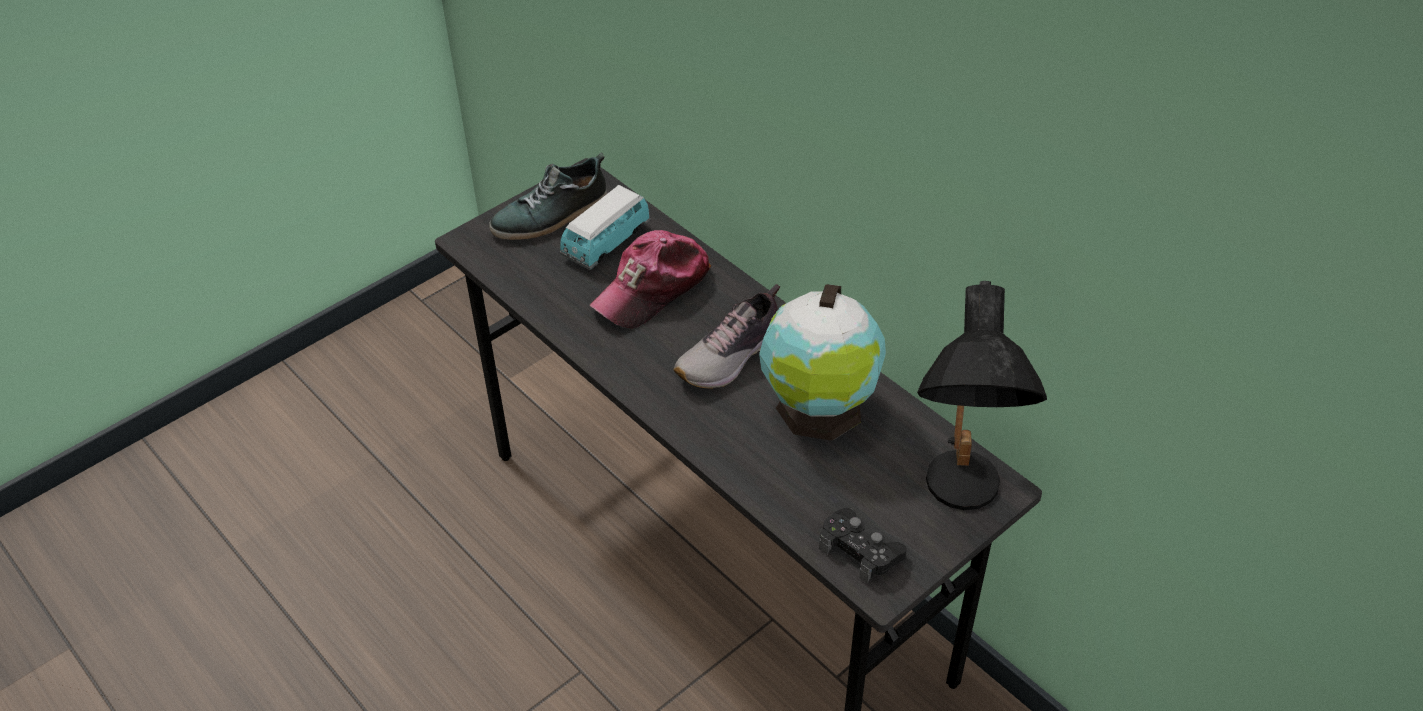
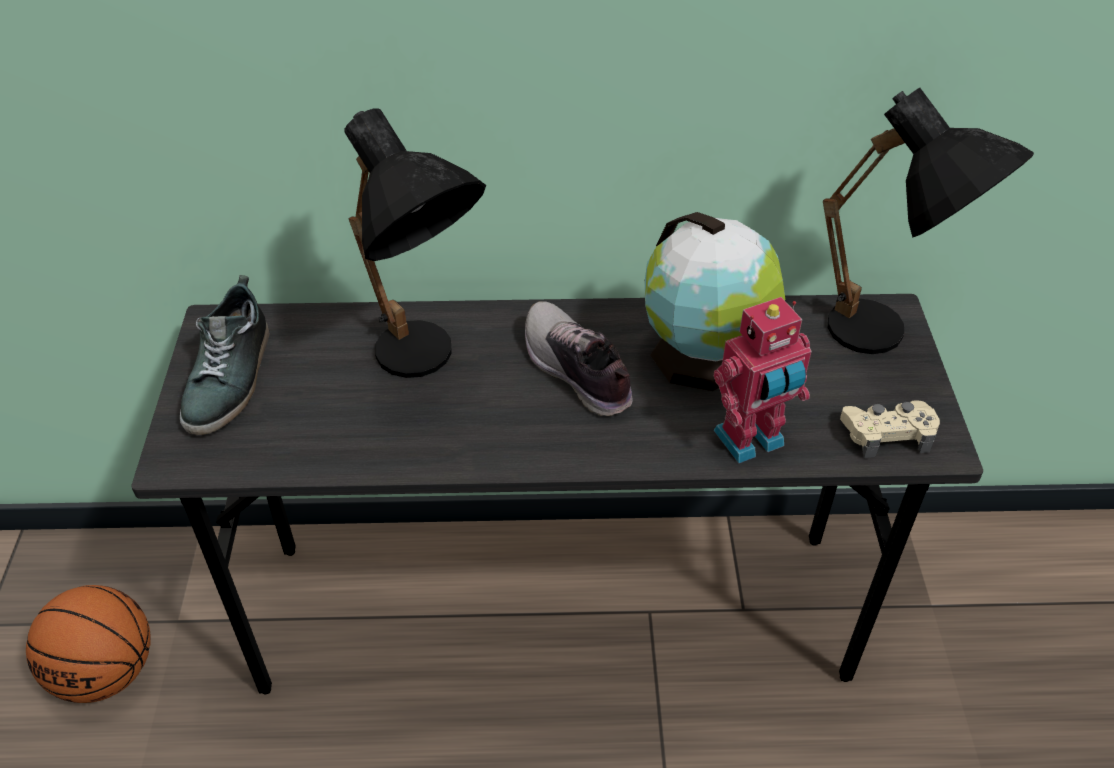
camera: 50 degrees left, 0 degrees up
toy car [559,185,651,270] -> none
cap [590,230,711,328] -> black table lamp [344,108,486,378]
shoe [674,284,780,389] -> shoe turned 150 degrees clockwise [525,301,633,416]
black game controller [819,508,907,583] -> beige game controller [840,400,940,458]
none -> basketball [26,585,151,703]
none -> toy robot [714,297,812,463]

